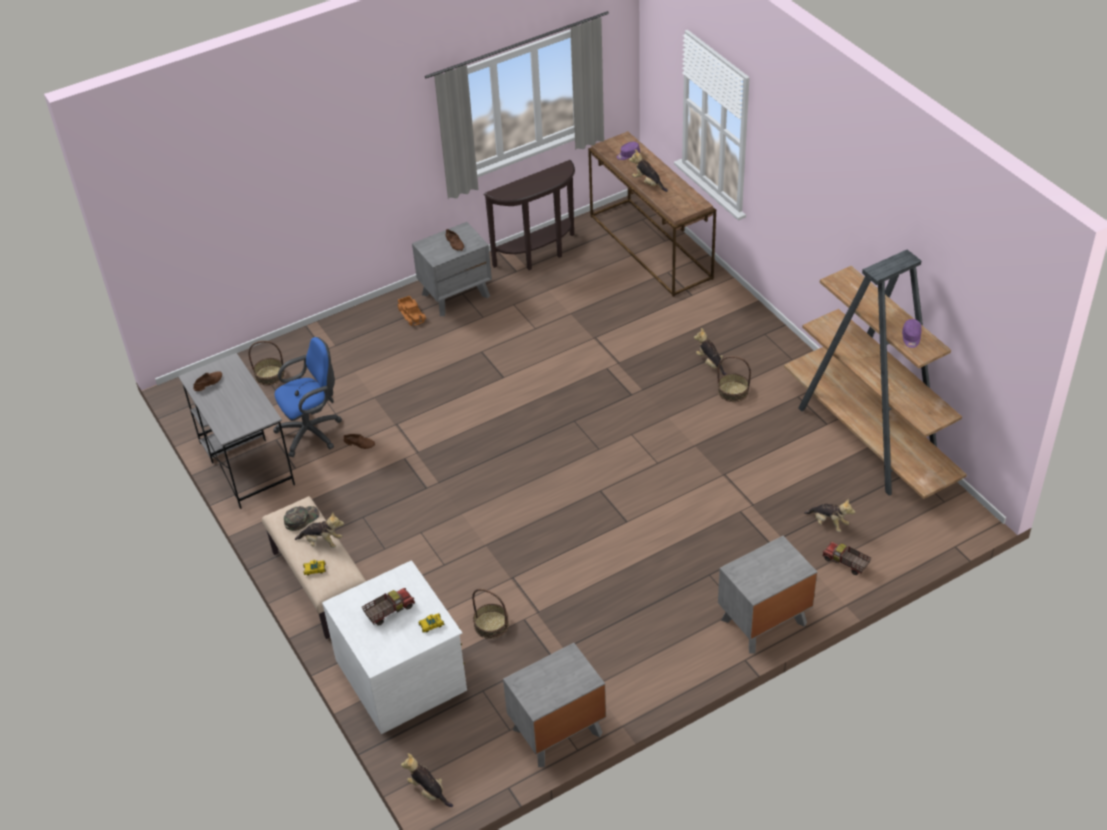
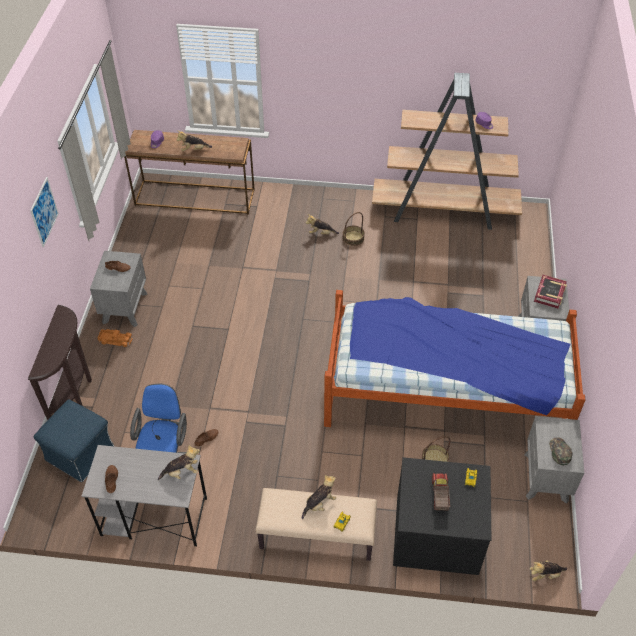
camera: 55 degrees left, 5 degrees up
basket [249,341,285,386] -> blue ottoman [33,400,114,483]
green cap [284,506,320,531] -> green cap moved to [549,437,573,465]
white dresser [322,560,467,734] -> black dresser [393,457,492,575]
brown console table [484,160,575,270] -> brown console table moved to [28,305,92,420]
plush toy [804,499,855,532] -> plush toy moved to [158,445,200,480]
toy truck [822,542,872,575] -> none
none -> picture [30,177,59,247]
none -> bed [324,290,585,427]
none -> book [534,275,567,309]

